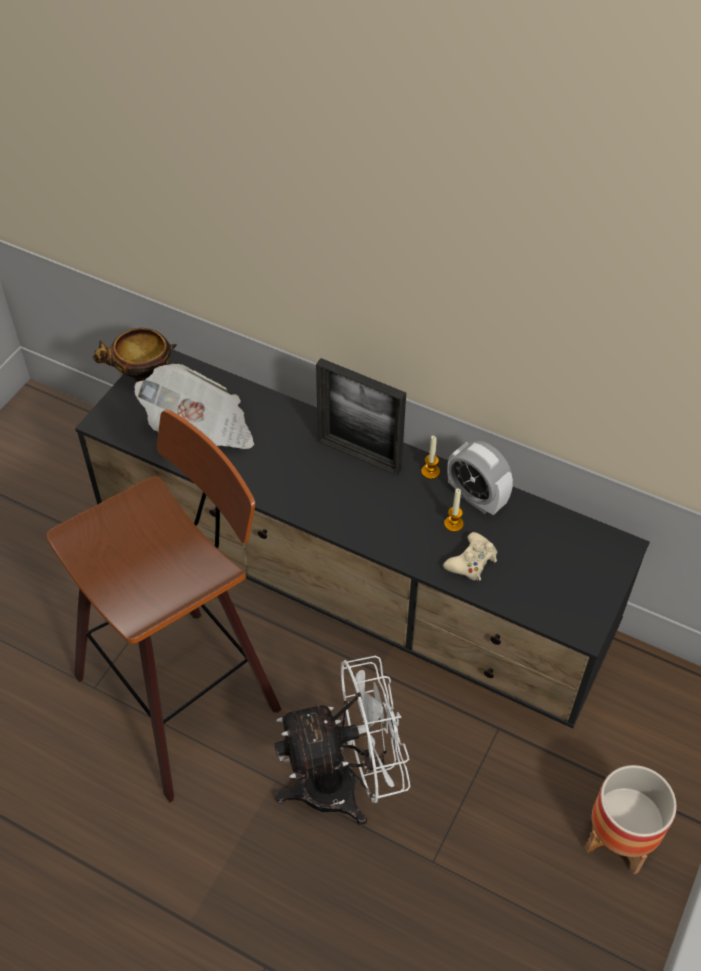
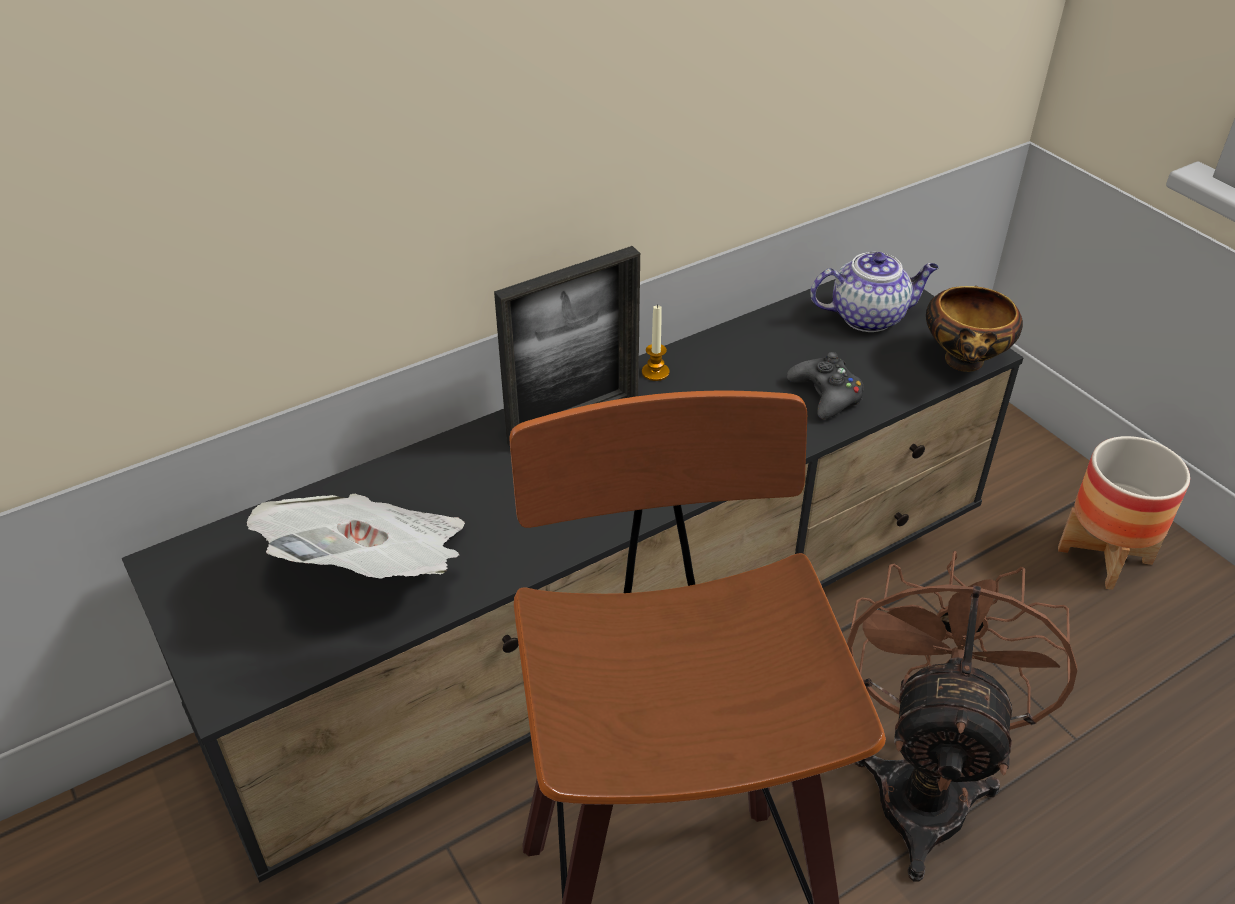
camera: 60 degrees left, 10 degrees down
bowl [93,328,176,382] -> bowl moved to [926,286,1023,372]
white fan [274,656,410,826] -> brown fan [847,551,1077,882]
beige game controller [443,532,497,581] -> black game controller [787,352,864,419]
candle [444,488,464,532] -> none
alarm clock [447,441,513,515] -> none
none -> teapot [810,252,939,332]

